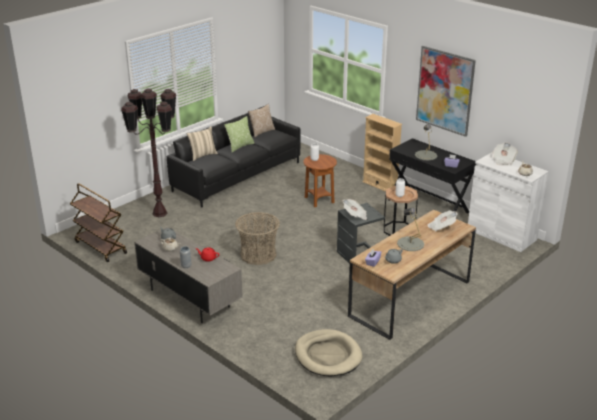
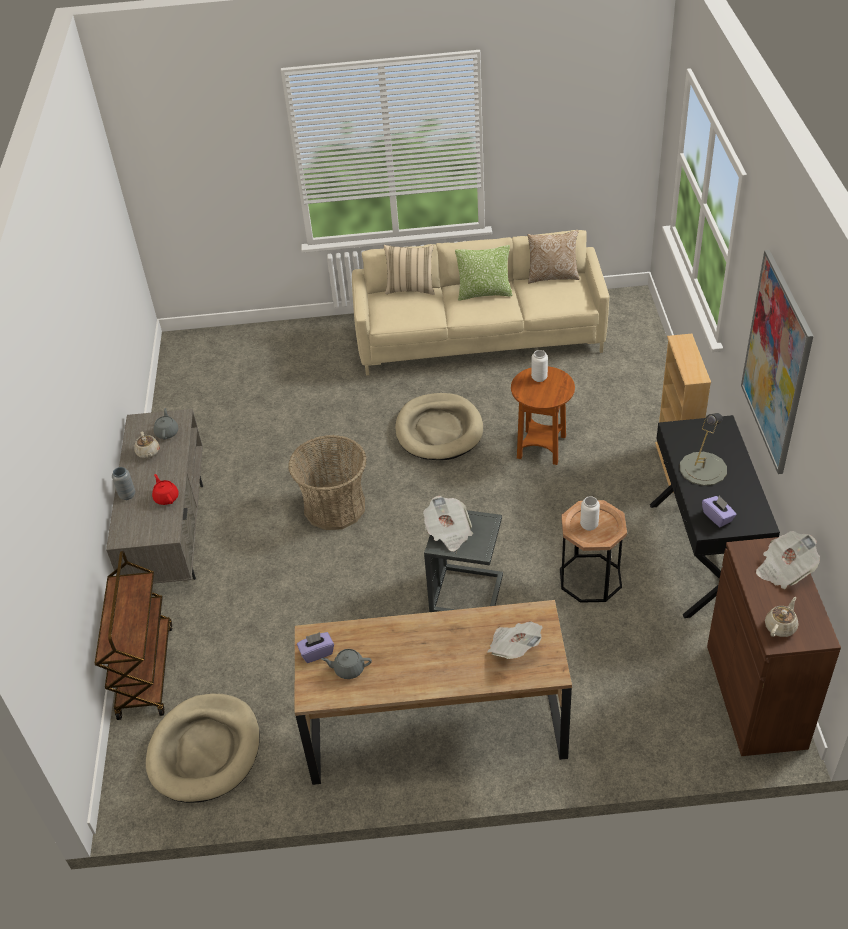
camera: 45 degrees right, 15 degrees up
brown cart [70,183,127,262] -> brown cart moved to [95,551,172,720]
brown floor lamp [121,88,176,217] -> none
black sofa [167,106,301,208] -> beige sofa [352,230,609,375]
grey table lamp [397,208,424,251] -> none
white cabinet [468,152,549,252] -> brown cabinet [707,537,841,756]
none -> beige dog bed [395,393,483,460]

